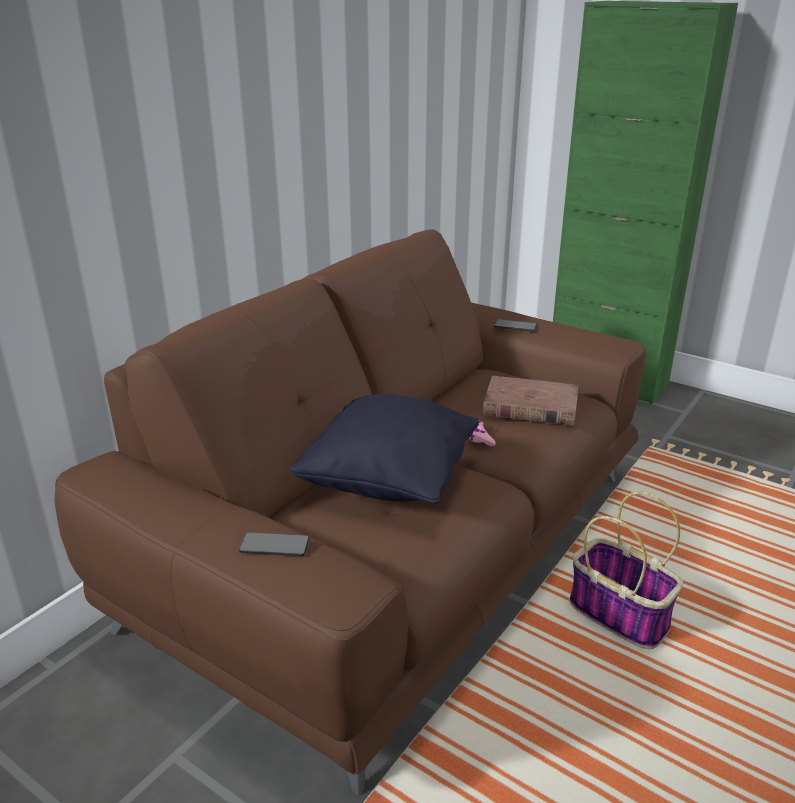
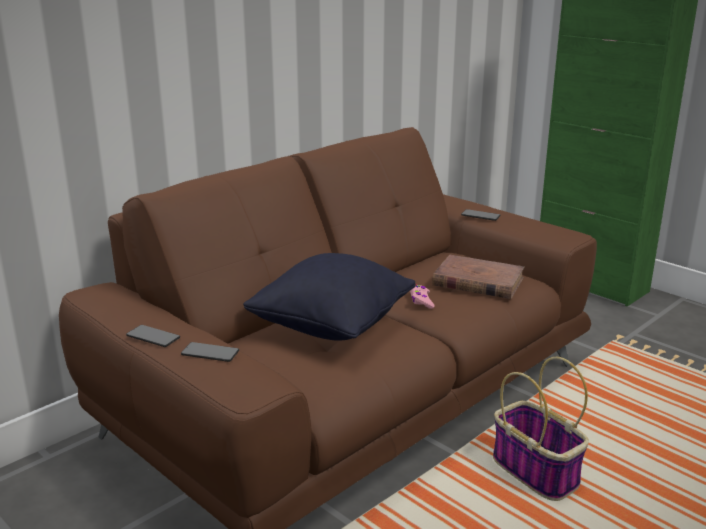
camera: 10 degrees right, 5 degrees down
none -> phone [126,325,180,347]

